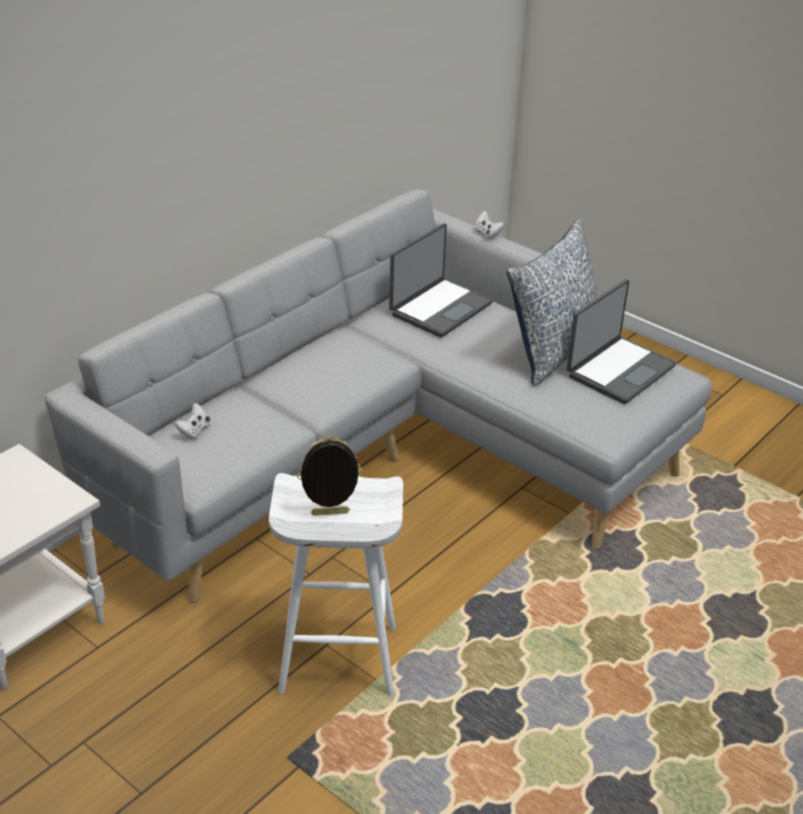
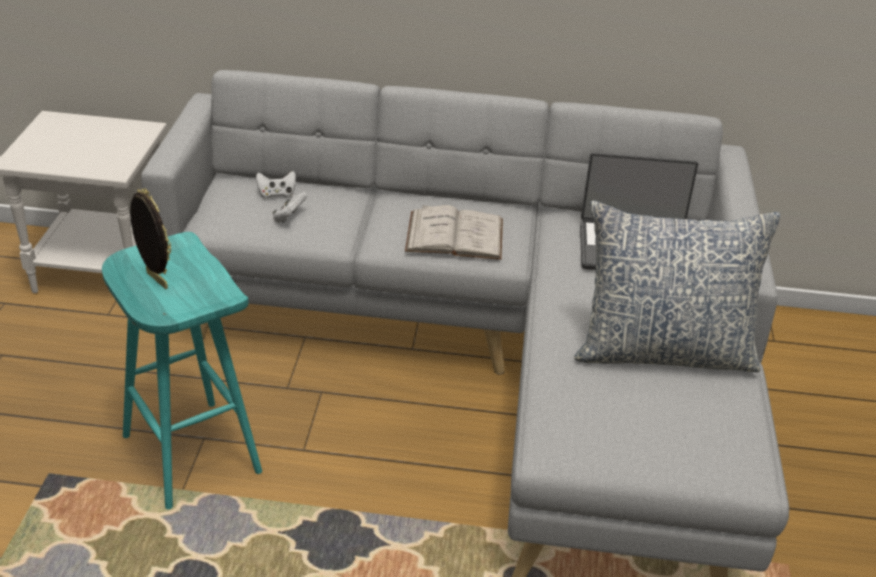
camera: 55 degrees right, 0 degrees up
white stool [269,473,403,696] -> turquoise stool [102,232,262,509]
white game controller [474,211,505,239] -> white game controller moved to [273,192,308,223]
laptop [567,279,676,404] -> none
none -> white book [405,205,503,260]

